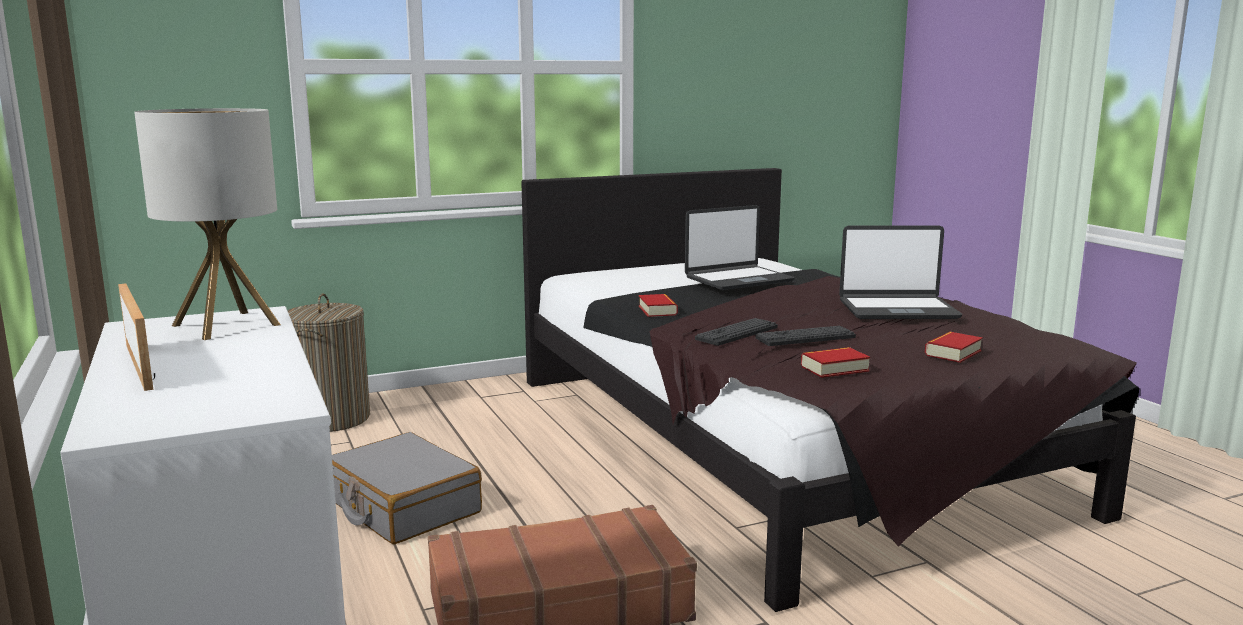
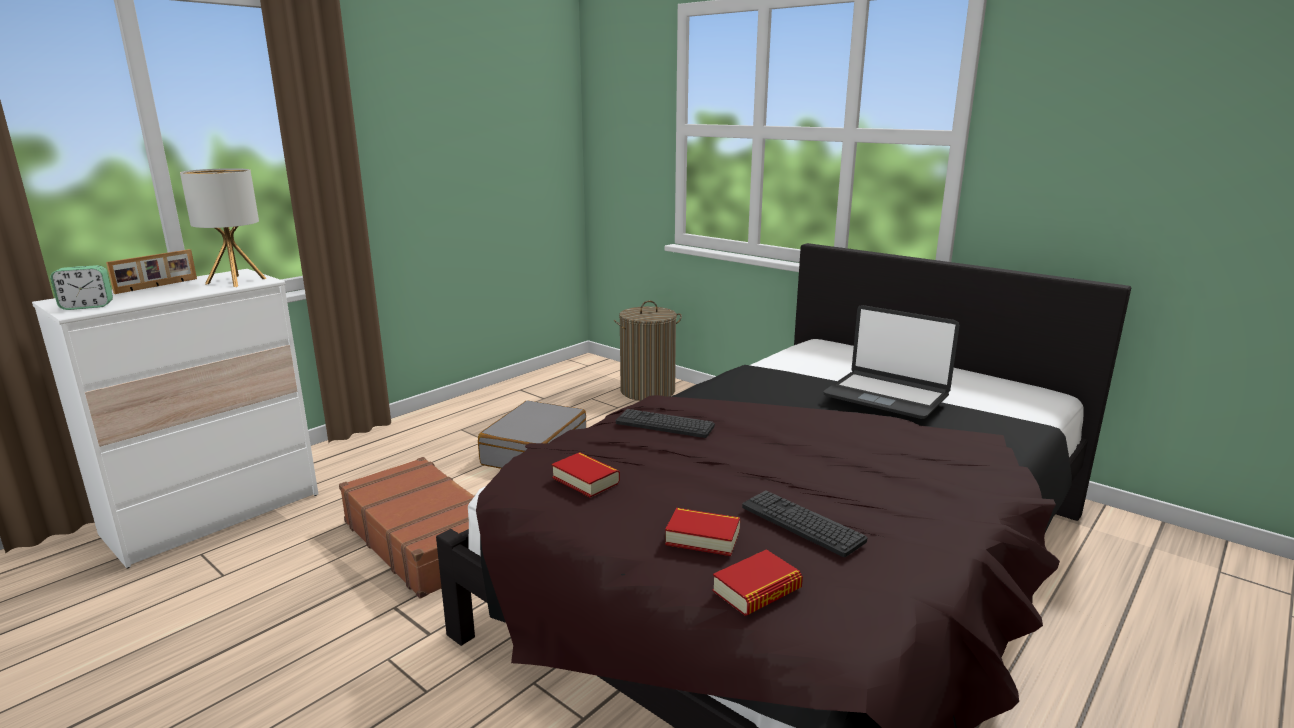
camera: 65 degrees right, 5 degrees up
book [639,294,678,317] -> book moved to [712,549,803,616]
keyboard [756,326,856,346] -> keyboard moved to [742,491,867,557]
laptop [839,226,962,319] -> none
none -> alarm clock [50,265,113,310]

